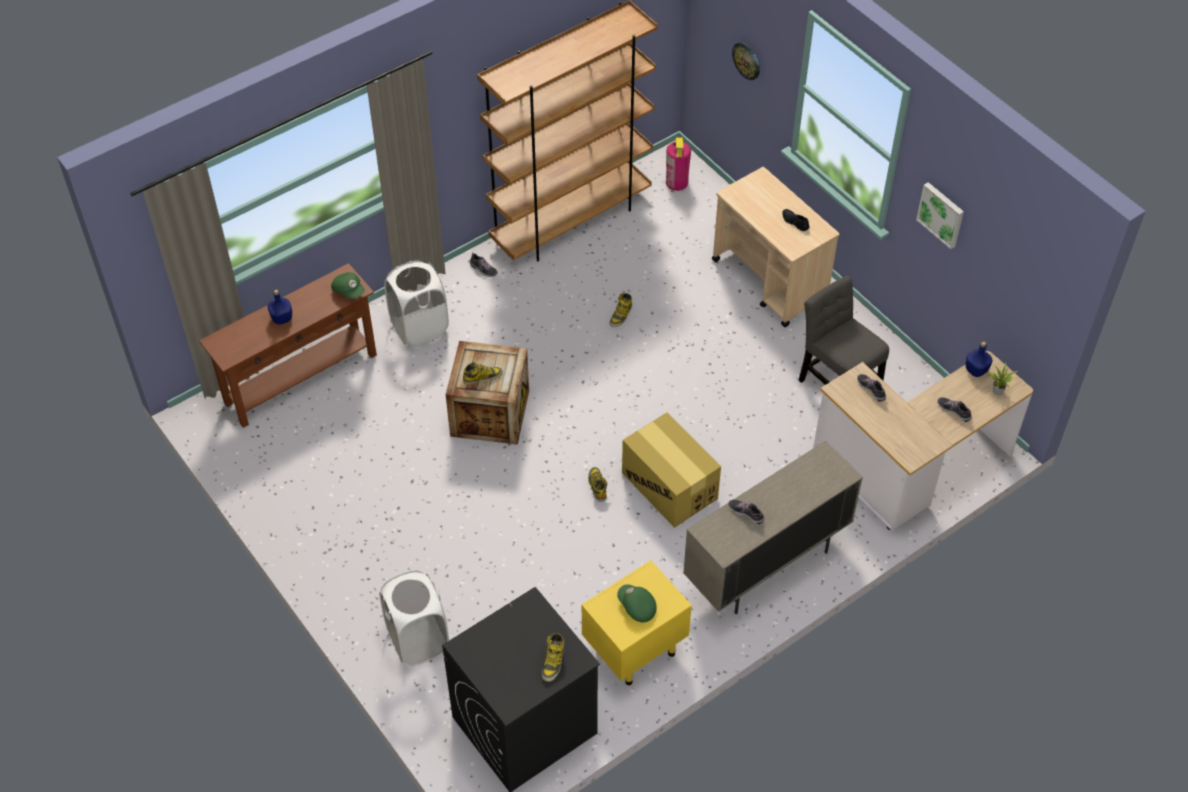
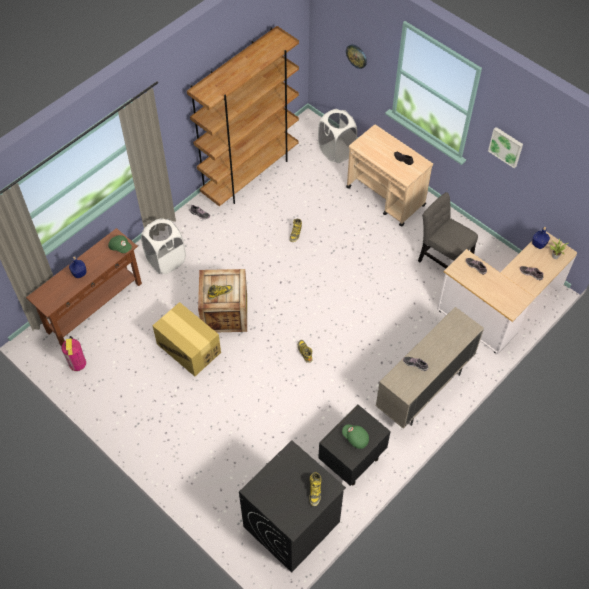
camera: 10 degrees left, 5 degrees up
white laundry basket [379,570,449,666] -> white laundry basket moved to [318,109,357,163]
yellow nightstand [582,560,692,685] -> black nightstand [318,404,391,486]
cardboard box [622,413,721,528] -> cardboard box moved to [152,302,221,376]
fire extinguisher [666,137,691,191] -> fire extinguisher moved to [61,336,86,371]

